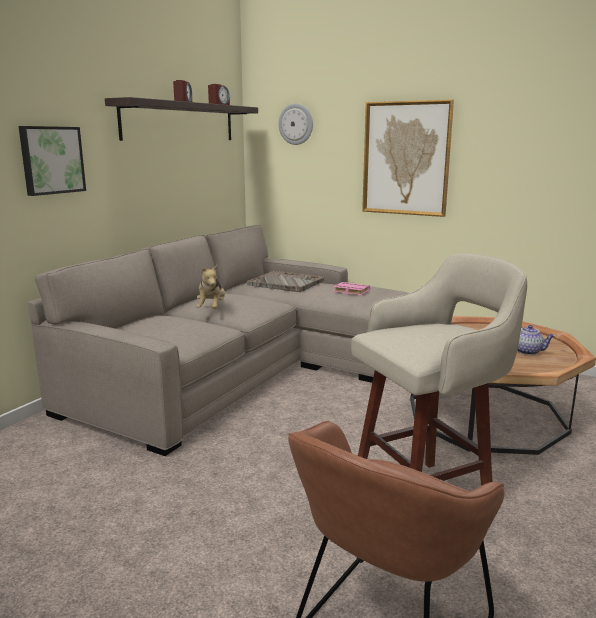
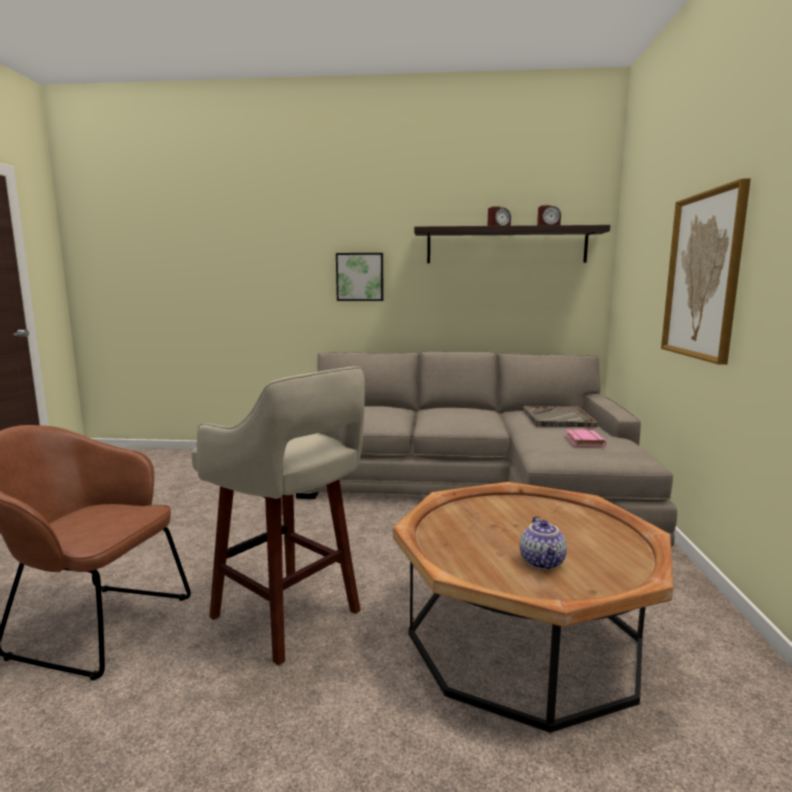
camera: 65 degrees right, 5 degrees down
plush toy [196,265,225,309] -> none
wall clock [279,103,313,145] -> none

